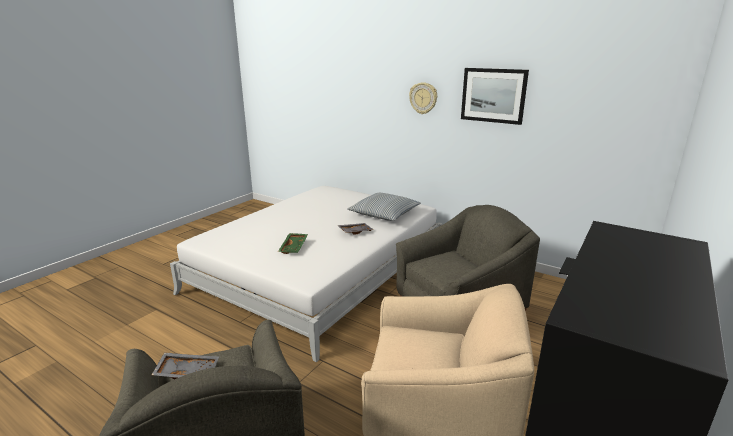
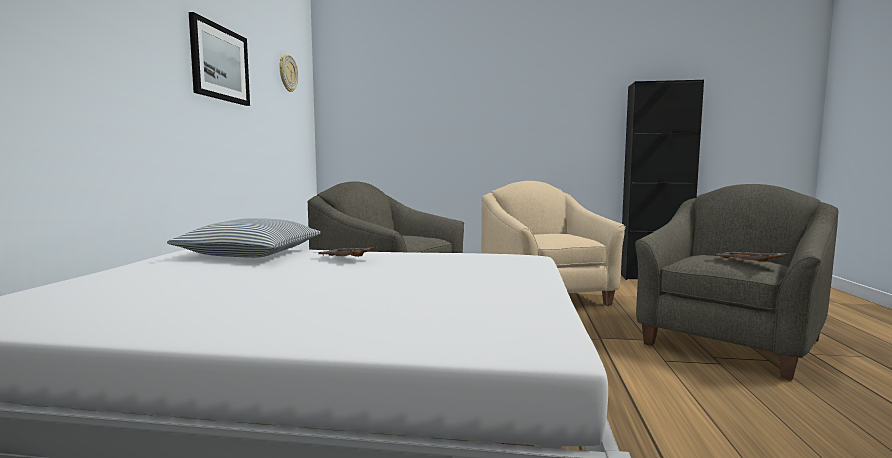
camera: 115 degrees left, 15 degrees down
green tray [278,233,308,254] -> none
wall clock [409,82,437,114] -> wall clock moved to [280,54,298,92]

